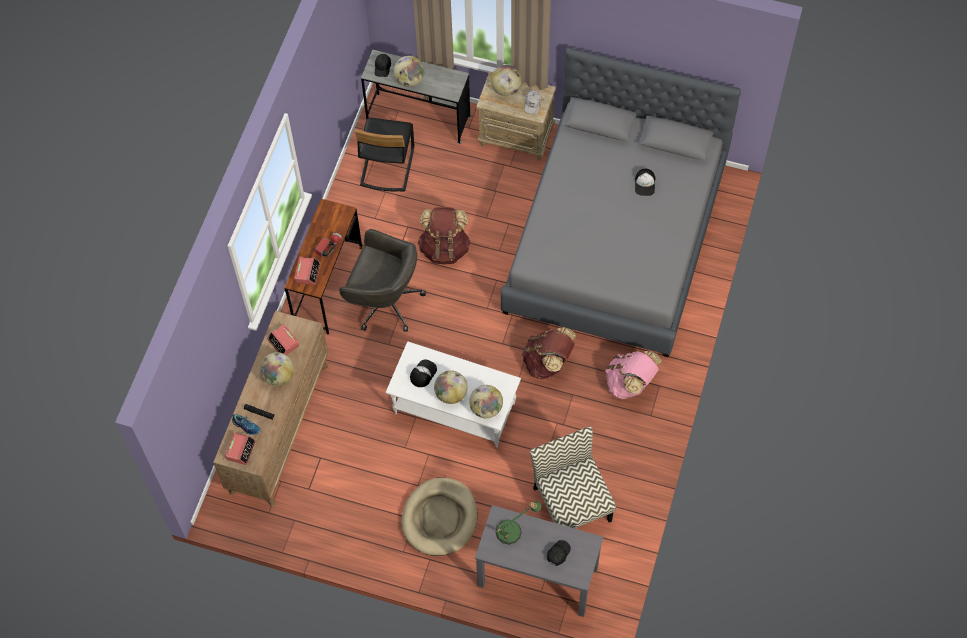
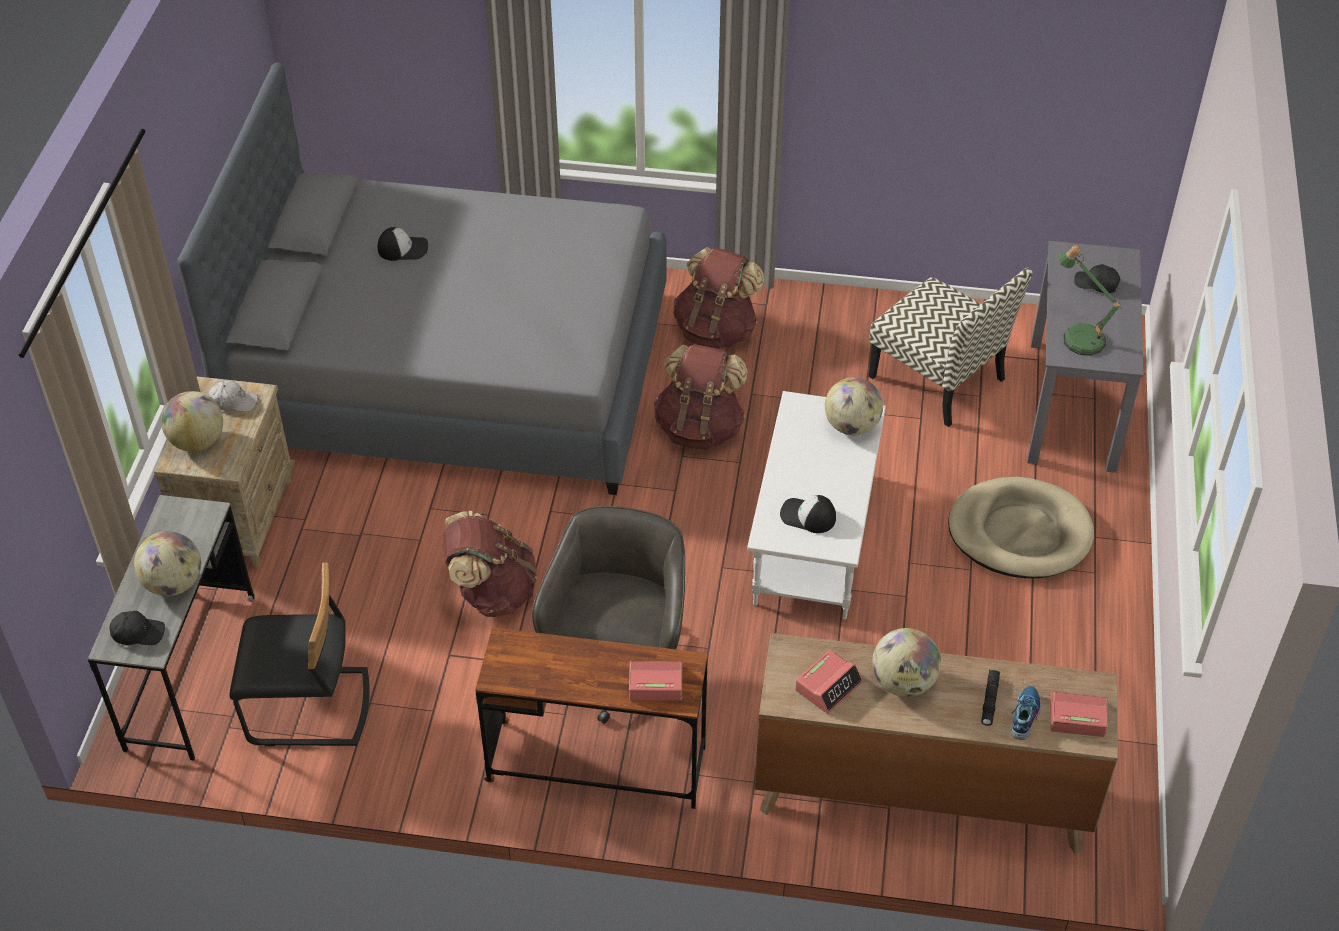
camera: 100 degrees left, 15 degrees down
flashlight [315,233,342,257] -> none
globe [434,370,468,404] -> none
chair [530,427,616,529] -> chair turned 105 degrees counterclockwise [869,268,1032,427]
pink backpack [605,351,663,399] -> brown backpack [673,247,765,349]

